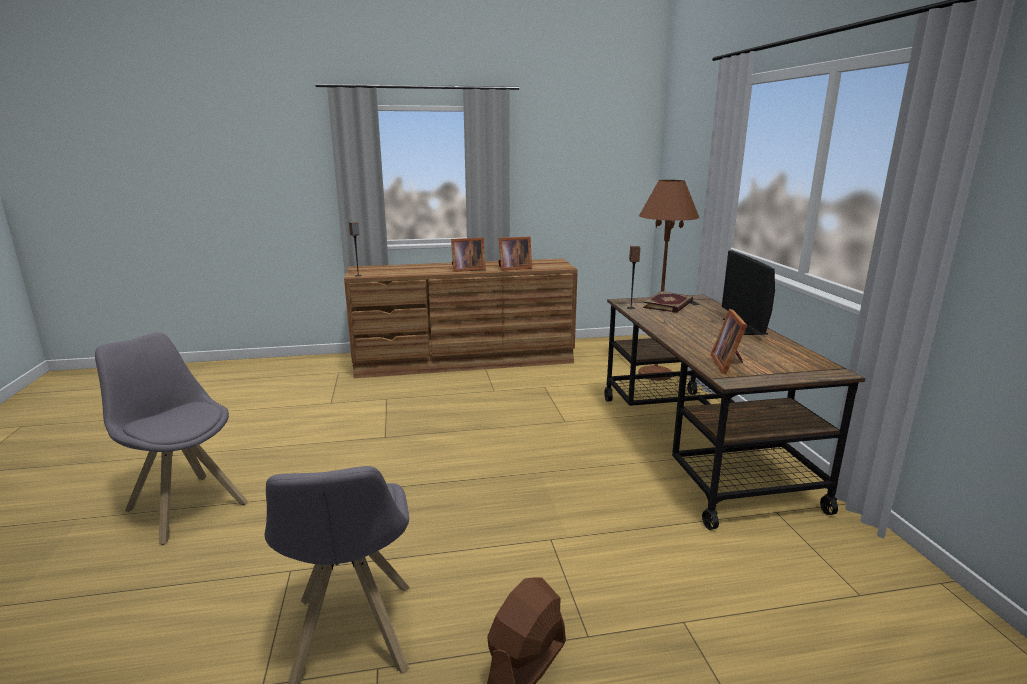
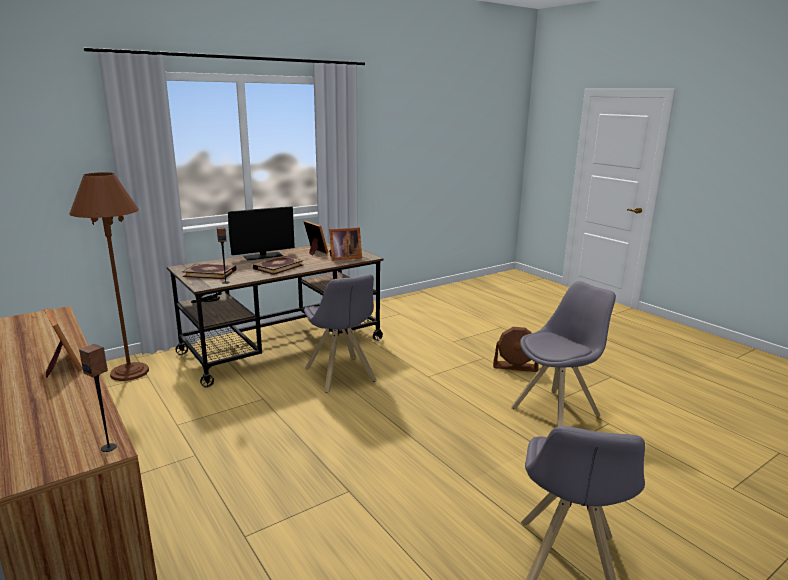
camera: 115 degrees left, 0 degrees up
picture frame [498,237,532,271] -> picture frame moved to [304,221,328,256]
none -> book [253,256,304,275]
none -> grey chair [304,274,377,393]

